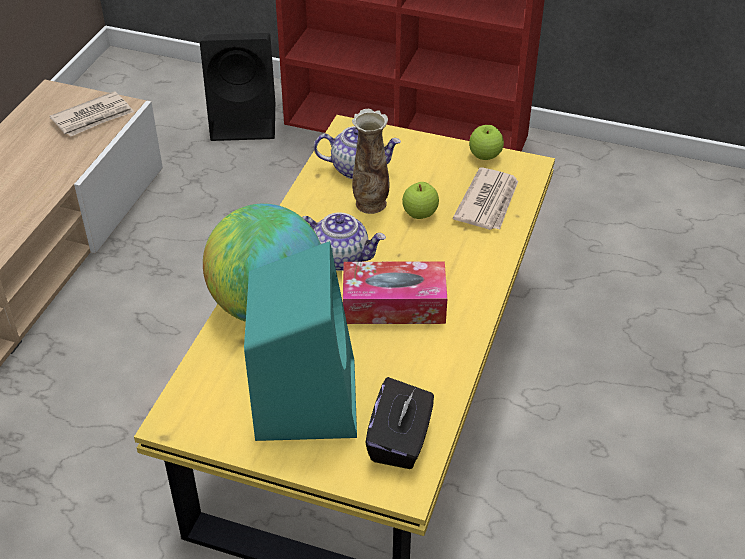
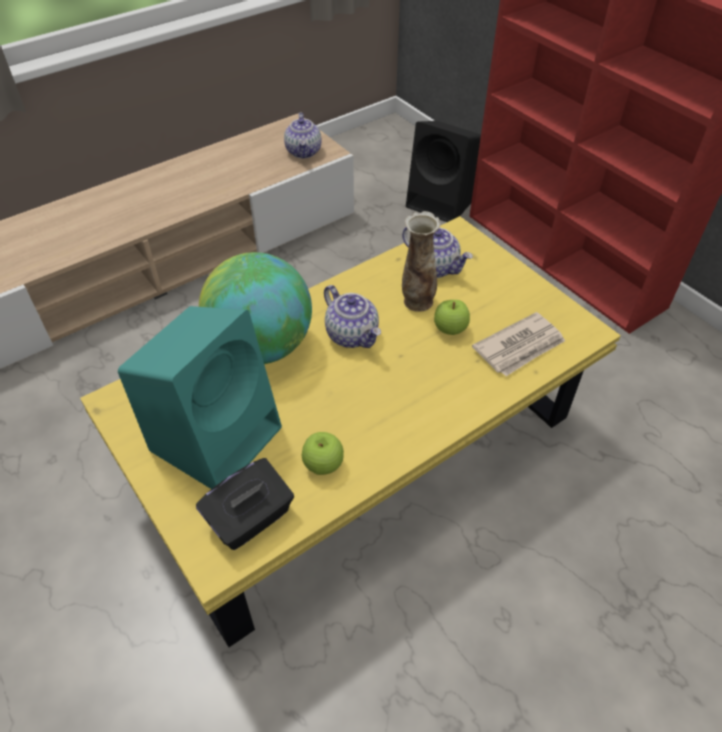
camera: 35 degrees right, 5 degrees up
newspaper [50,91,134,136] -> teapot [284,113,322,158]
tissue box [343,262,447,324] -> none
apple [469,125,504,160] -> apple moved to [302,432,344,475]

